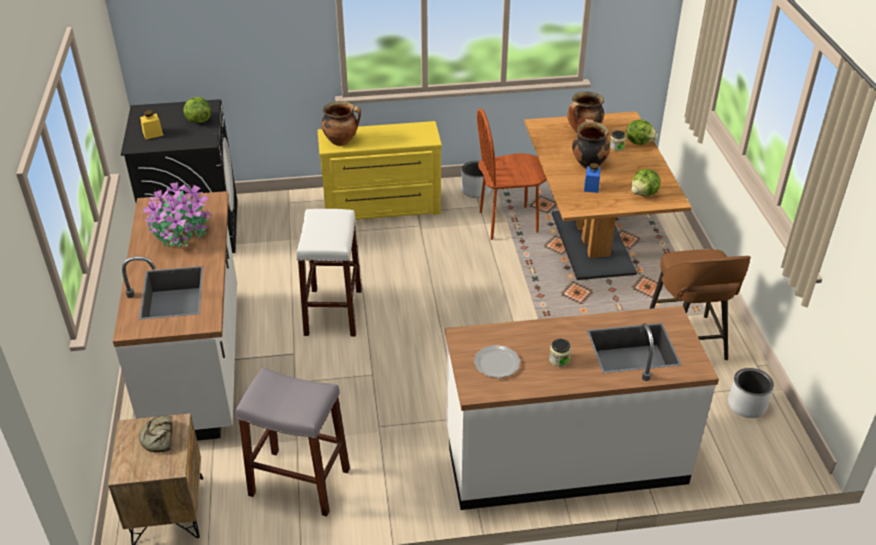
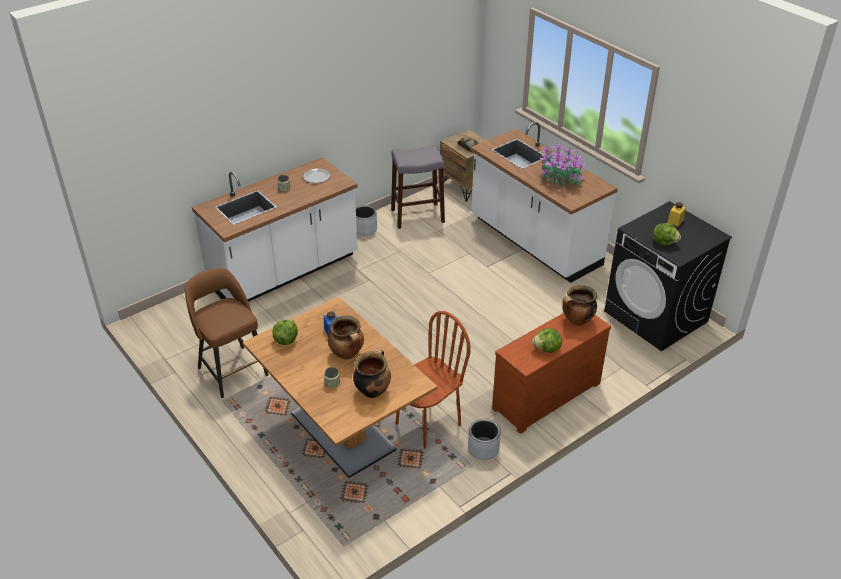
camera: 150 degrees right, 0 degrees up
white stool [296,209,362,337] -> none
yellow dresser [318,121,442,220] -> brown dresser [492,313,611,434]
lettuce [626,120,658,145] -> lettuce moved to [532,328,562,353]
grey planter [728,368,774,418] -> grey planter moved to [356,205,377,235]

